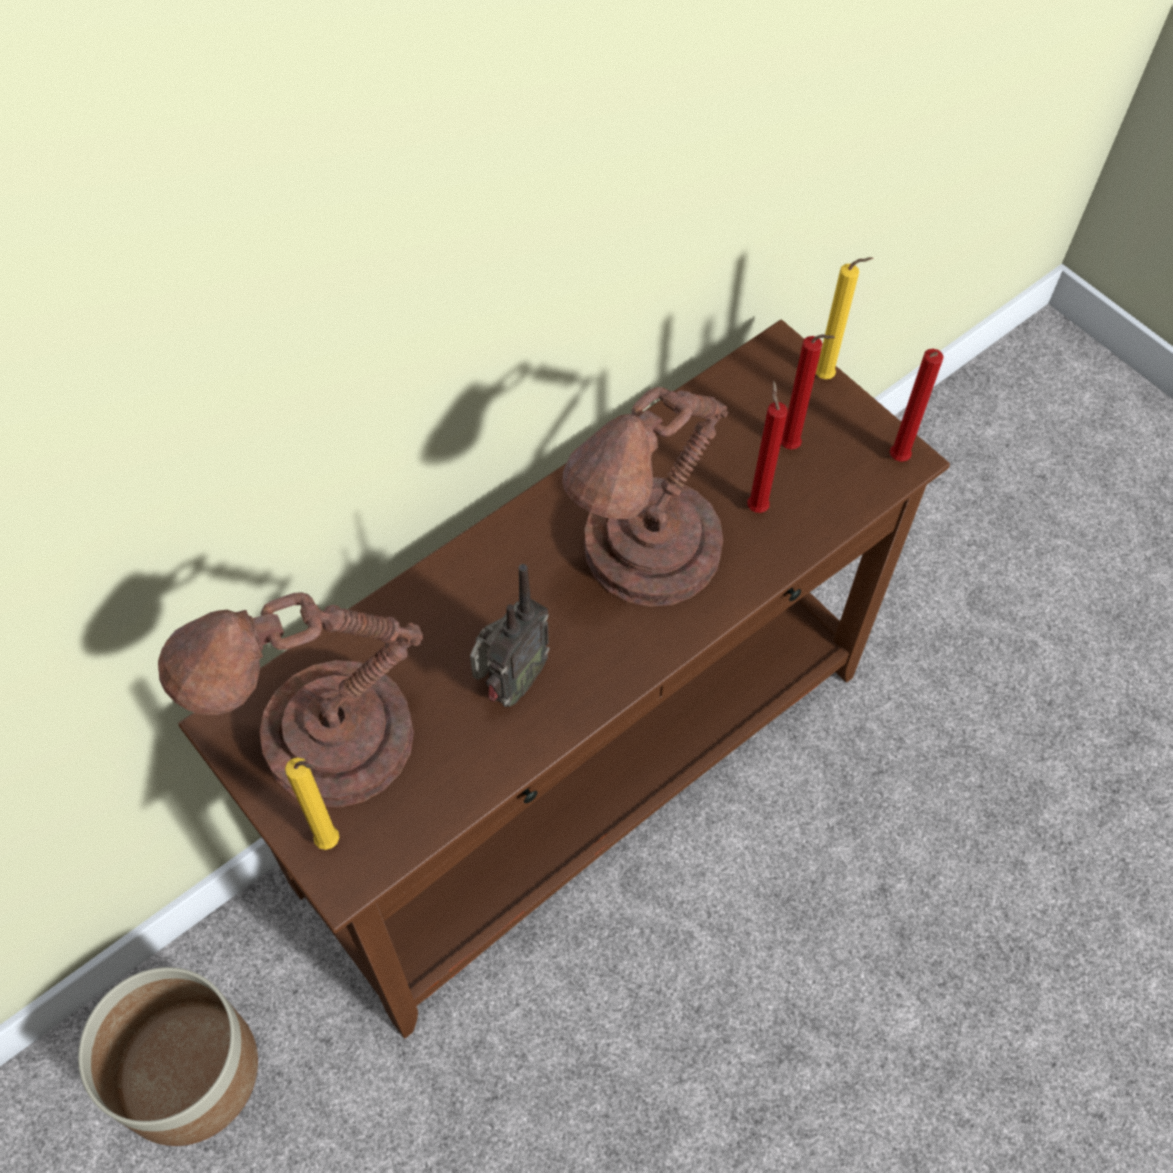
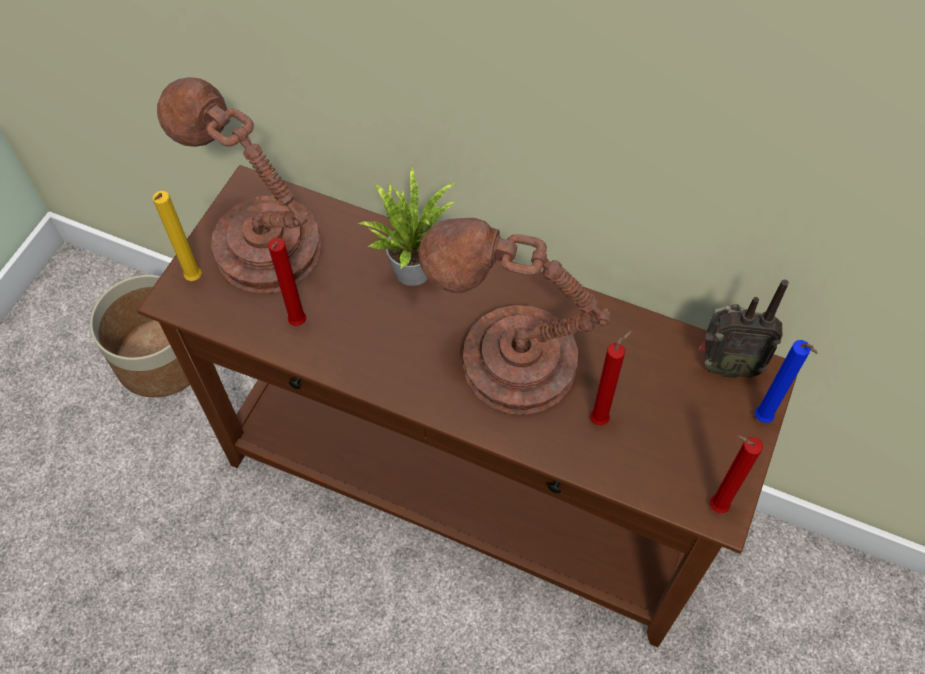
camera: 65 degrees right, 0 degrees up
radio [470,564,550,707] -> radio moved to [699,279,789,378]
red candle [781,334,835,450] -> red candle moved to [268,238,306,326]
yellow candle [816,257,873,379] -> blue candle [755,340,818,423]
none -> potted plant [357,165,455,286]

